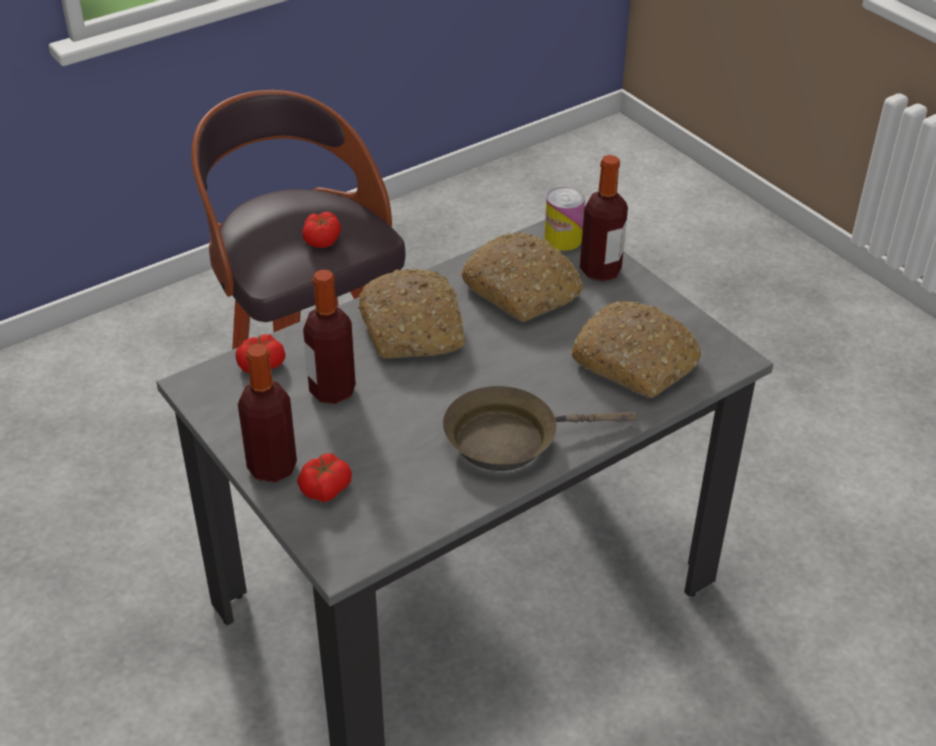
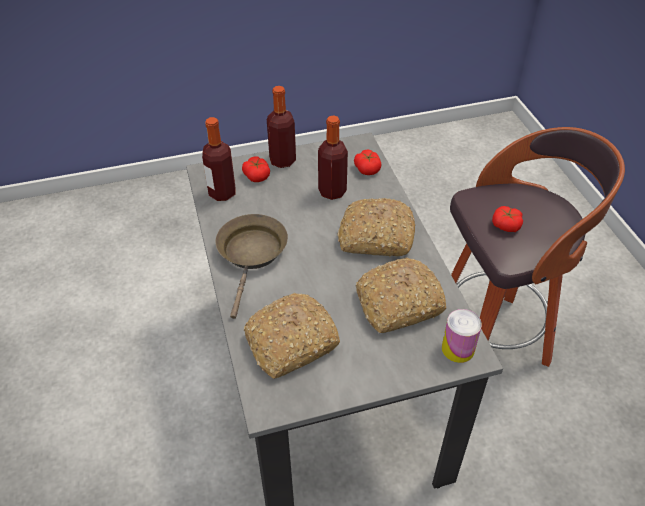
camera: 110 degrees right, 5 degrees up
bottle [580,155,628,281] -> bottle moved to [202,117,235,201]

